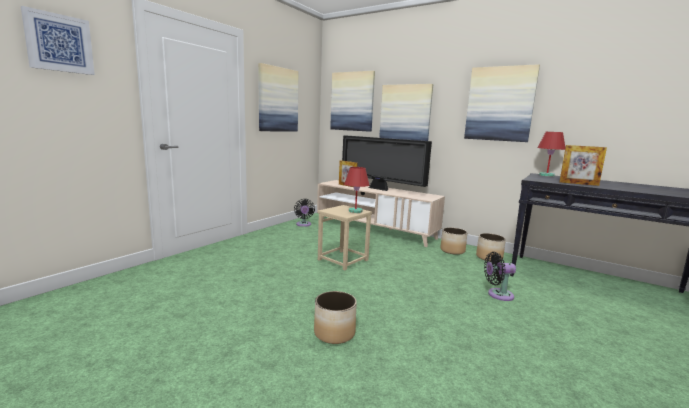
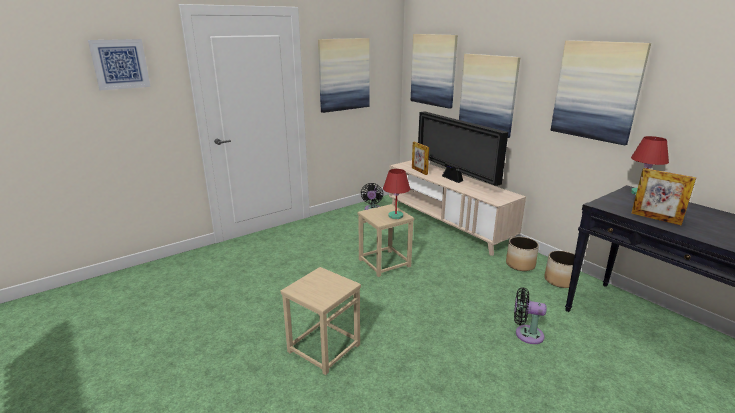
camera: 20 degrees right, 10 degrees up
planter [314,291,357,344] -> beige stool [281,267,361,375]

